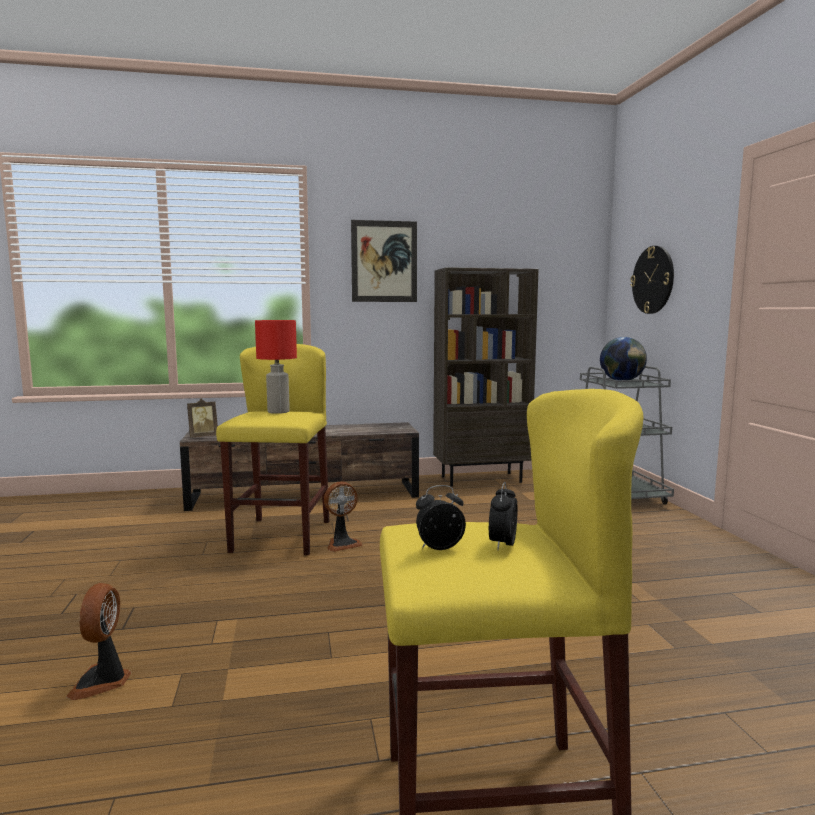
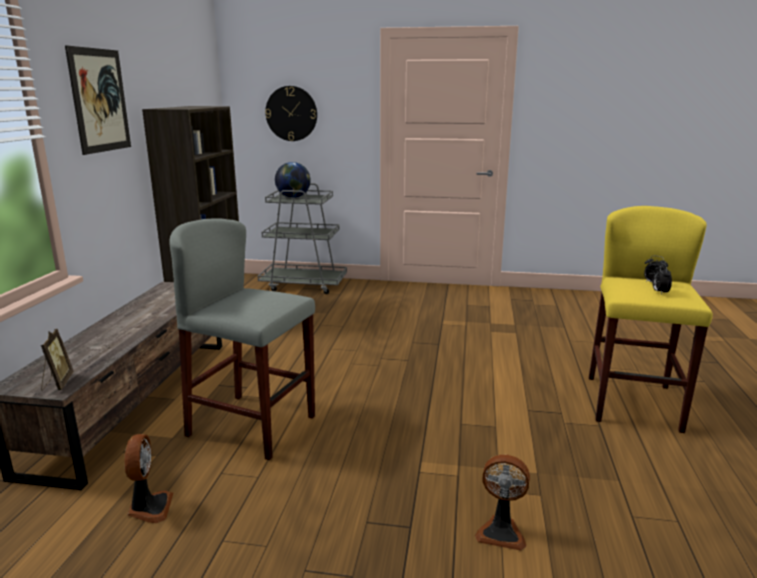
camera: 70 degrees left, 10 degrees up
yellow stool [216,344,329,555] -> grey stool [169,219,315,460]
red table lamp [255,320,297,414] -> none
fan [324,481,363,552] -> fan moved to [124,434,173,523]

